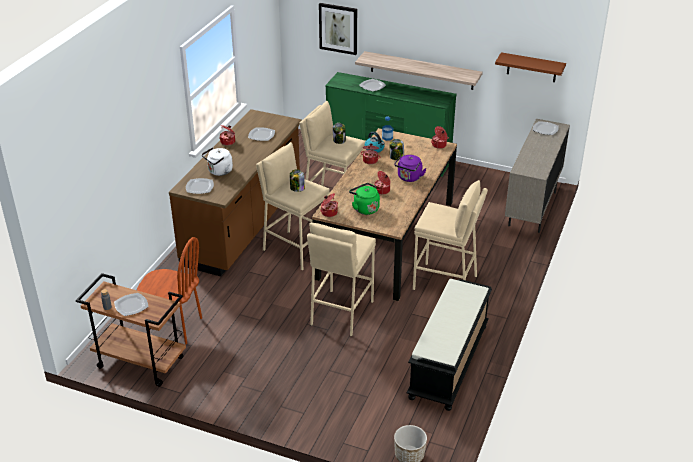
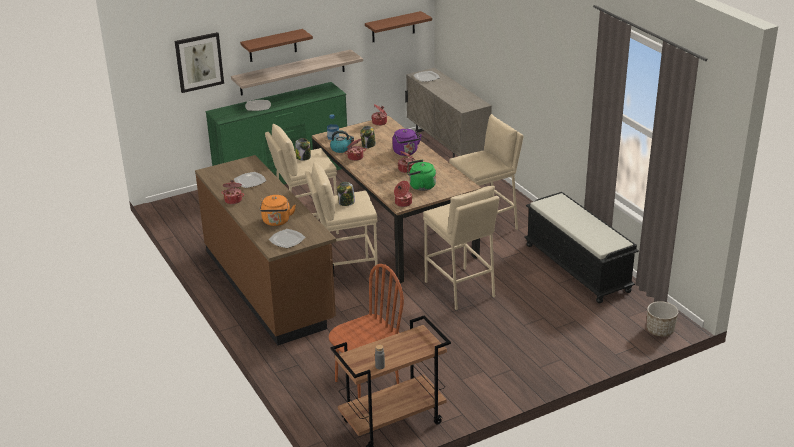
camera: 50 degrees left, 5 degrees down
plate [114,293,149,316] -> none
white kettle [202,147,233,176] -> orange kettle [260,195,296,226]
none -> brown shelf [240,29,313,62]

